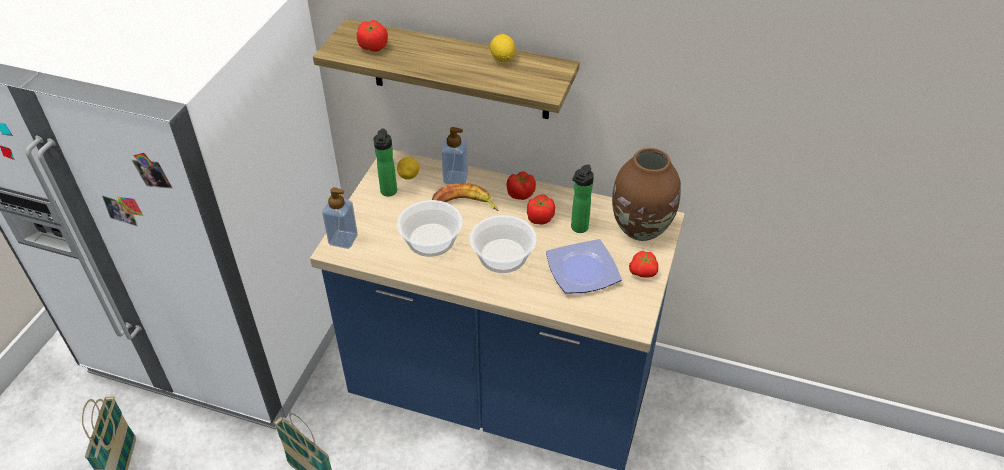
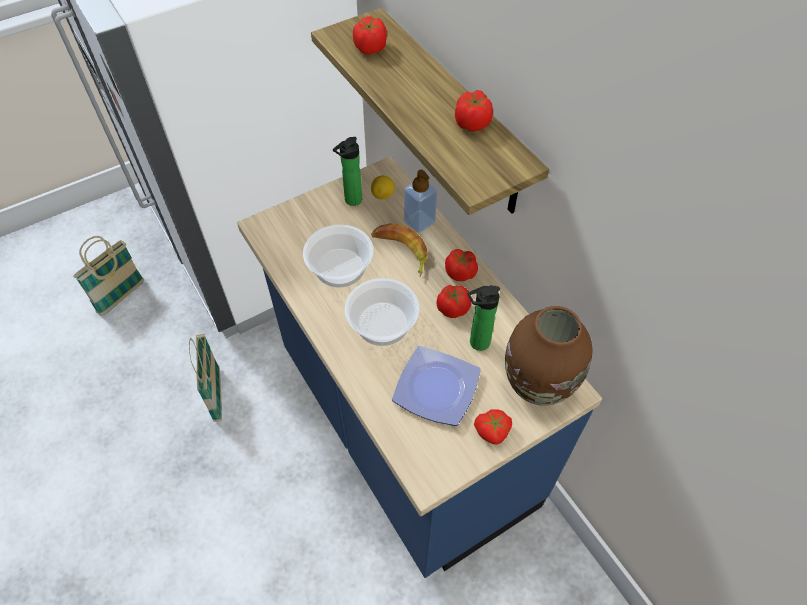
camera: 40 degrees right, 10 degrees up
soap dispenser [322,187,358,249] -> none
lemon [490,34,515,62] -> tomato [455,90,493,132]

